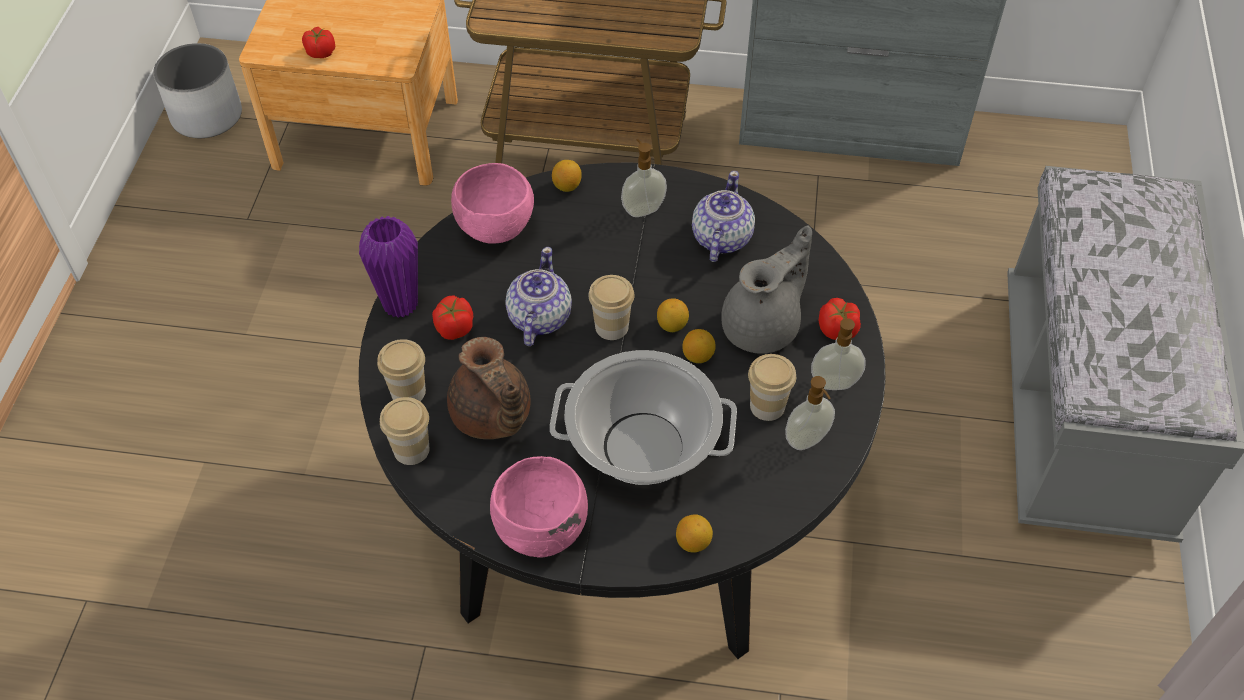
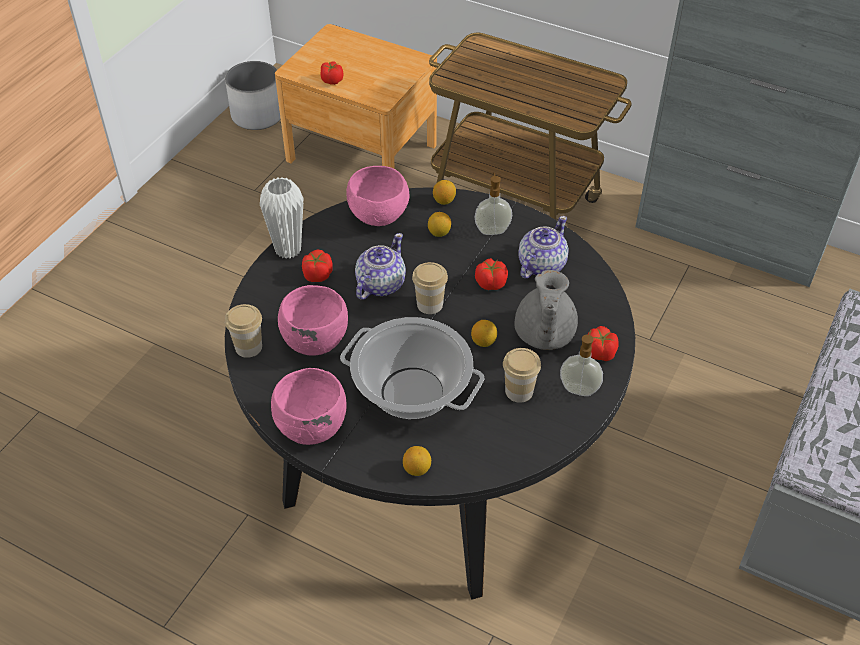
camera: 20 degrees right, 5 degrees down
purple vase [359,216,418,318] -> white vase [260,177,303,259]
cup [377,339,426,401] -> none
brown teapot [447,337,531,439] -> pink bowl [278,285,348,356]
lemon [657,298,689,332] -> lemon moved to [428,212,451,237]
grey teapot [721,225,812,354] -> grey teapot turned 120 degrees clockwise [515,270,578,350]
soap dispenser [785,376,835,450] -> none
none -> tomato [475,258,508,290]

